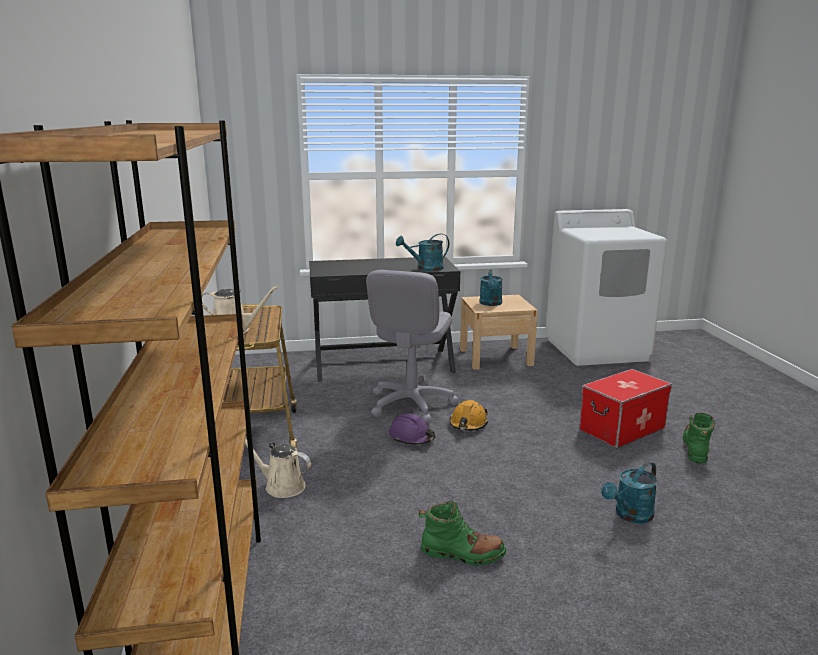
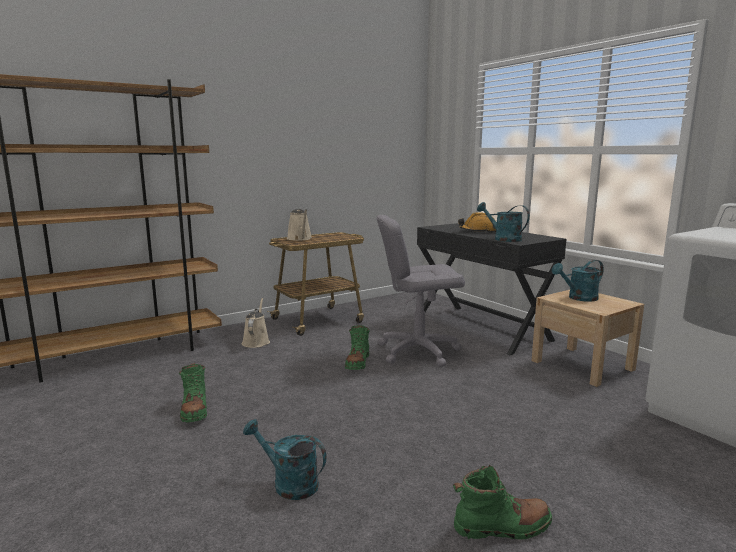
camera: 65 degrees right, 5 degrees down
purple hard hat [389,413,435,445] -> green boot [345,325,370,370]
orange hard hat [449,400,488,431] -> orange hard hat moved to [458,212,496,233]
storage box [579,369,672,448] -> none

